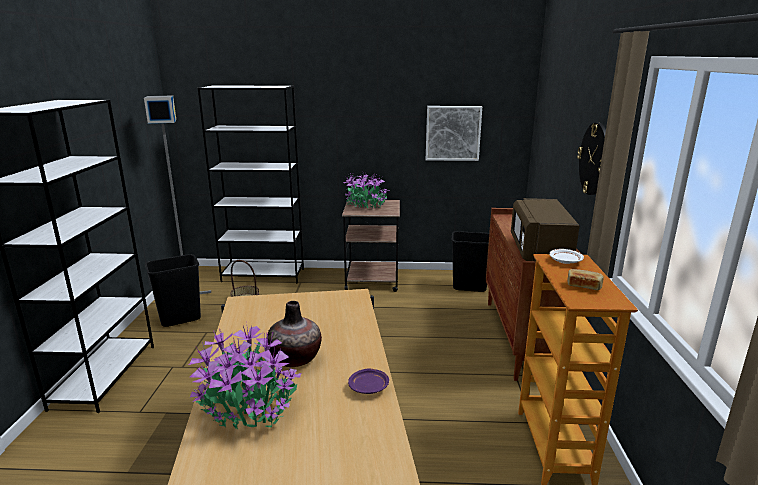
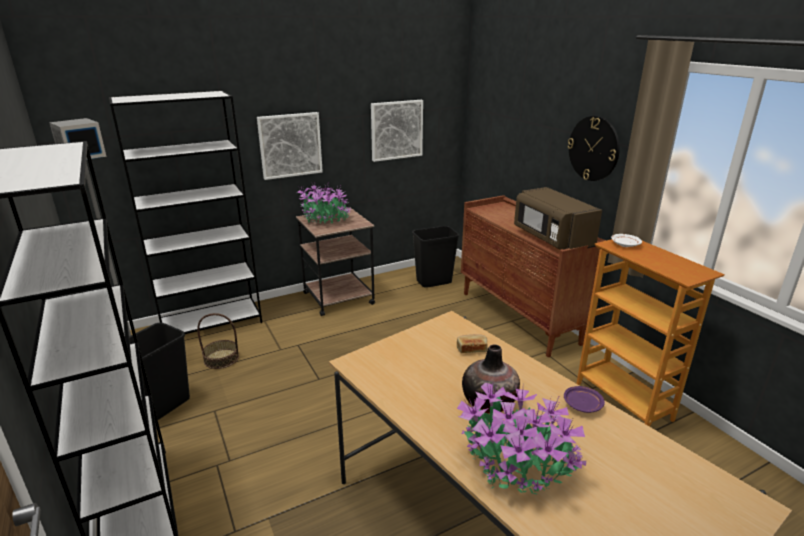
camera: 30 degrees left, 5 degrees up
bread [567,269,604,290] -> bread moved to [457,334,487,353]
none -> picture [257,112,323,180]

